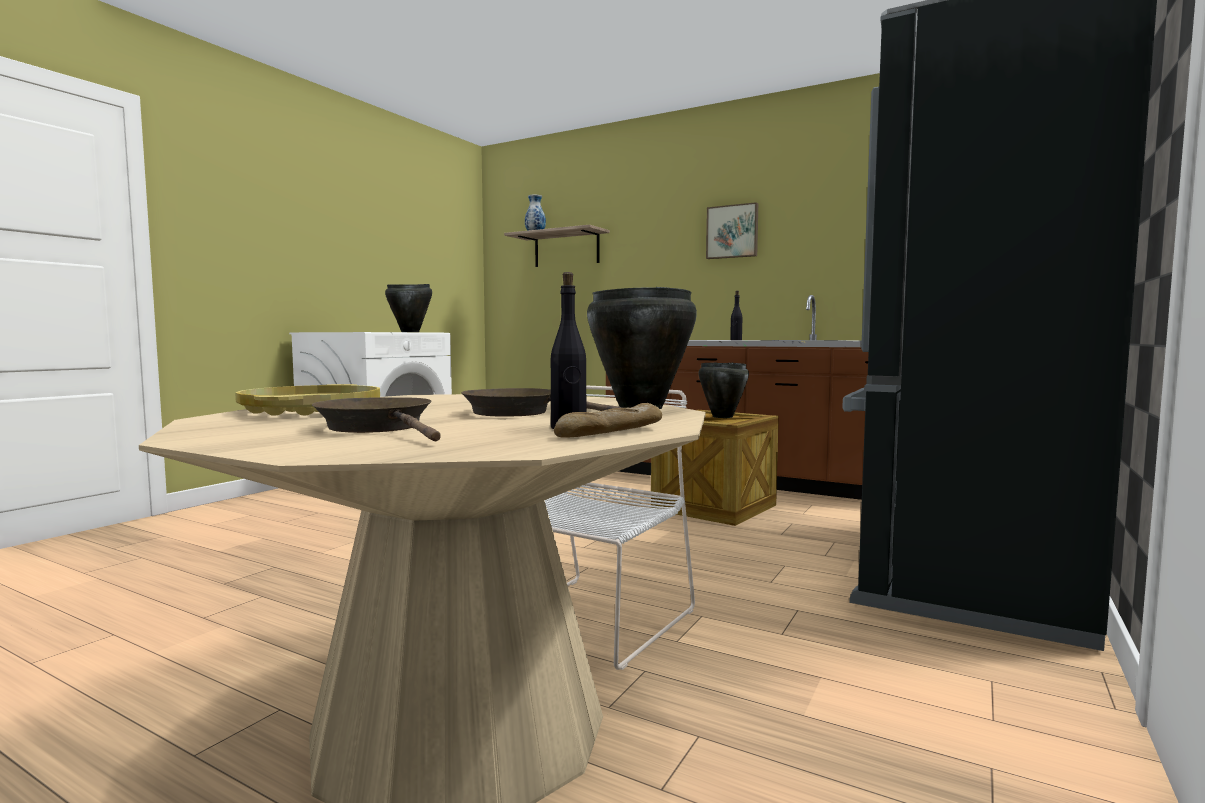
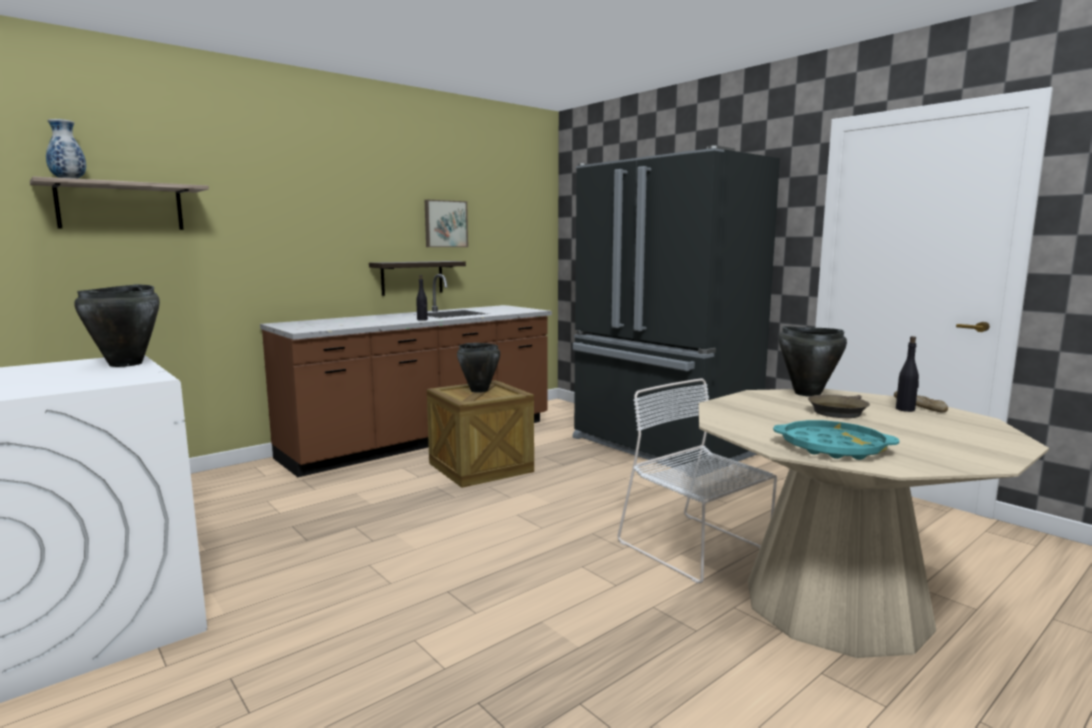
camera: 70 degrees left, 5 degrees up
yellow tray [235,384,380,416] -> turquoise tray [773,420,899,460]
brown frying pan [312,397,441,441] -> none
picture [706,202,758,259] -> picture moved to [425,200,468,247]
none -> shelf [369,261,466,296]

